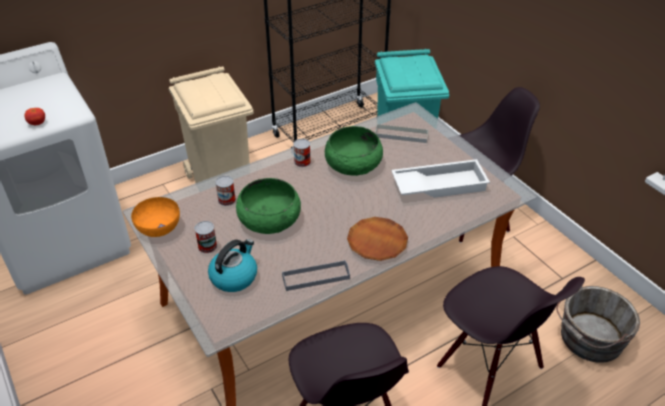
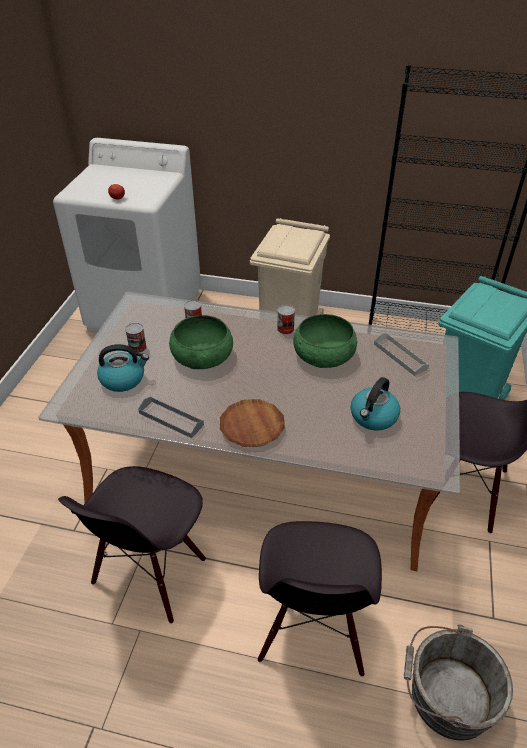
camera: 45 degrees right, 0 degrees up
orange bowl [131,197,180,237] -> none
white tray [391,159,490,198] -> kettle [351,377,400,431]

